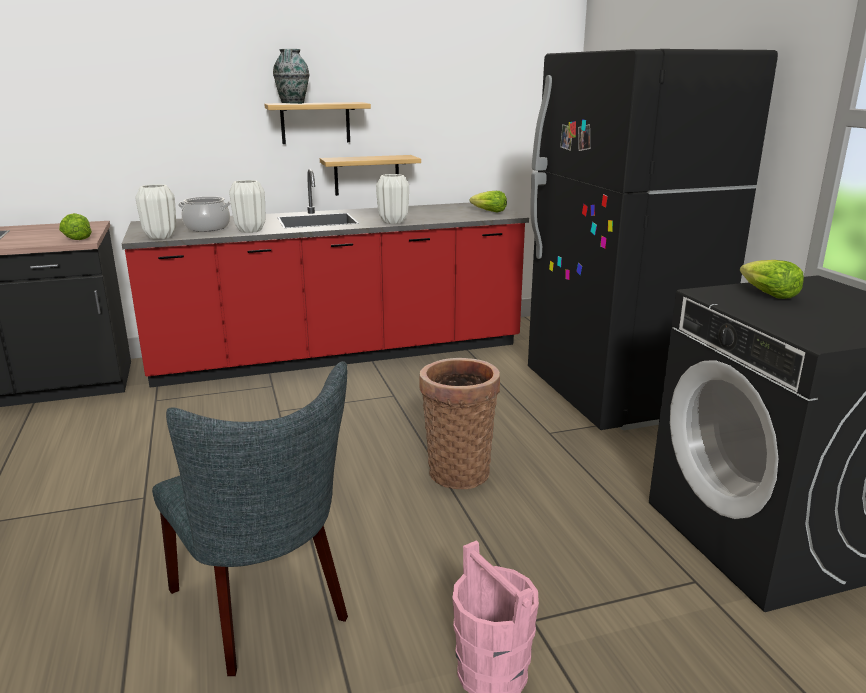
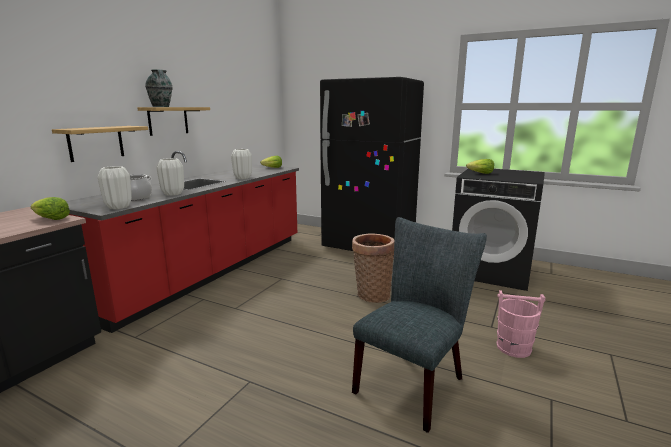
camera: 45 degrees left, 5 degrees down
grey chair [152,361,348,676] -> grey chair turned 60 degrees counterclockwise [352,217,487,433]
shelf [320,155,421,196] -> shelf moved to [52,126,148,162]

